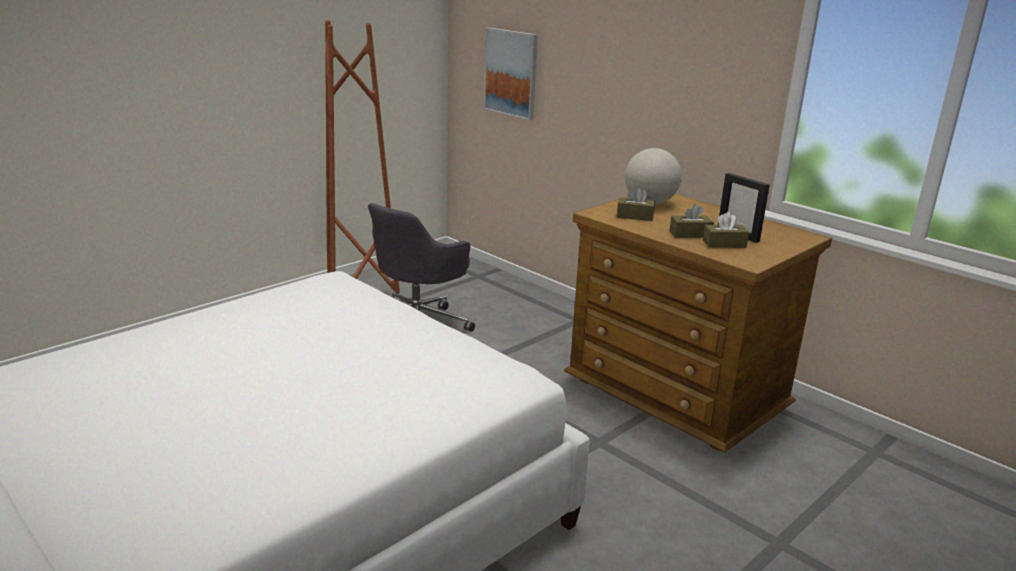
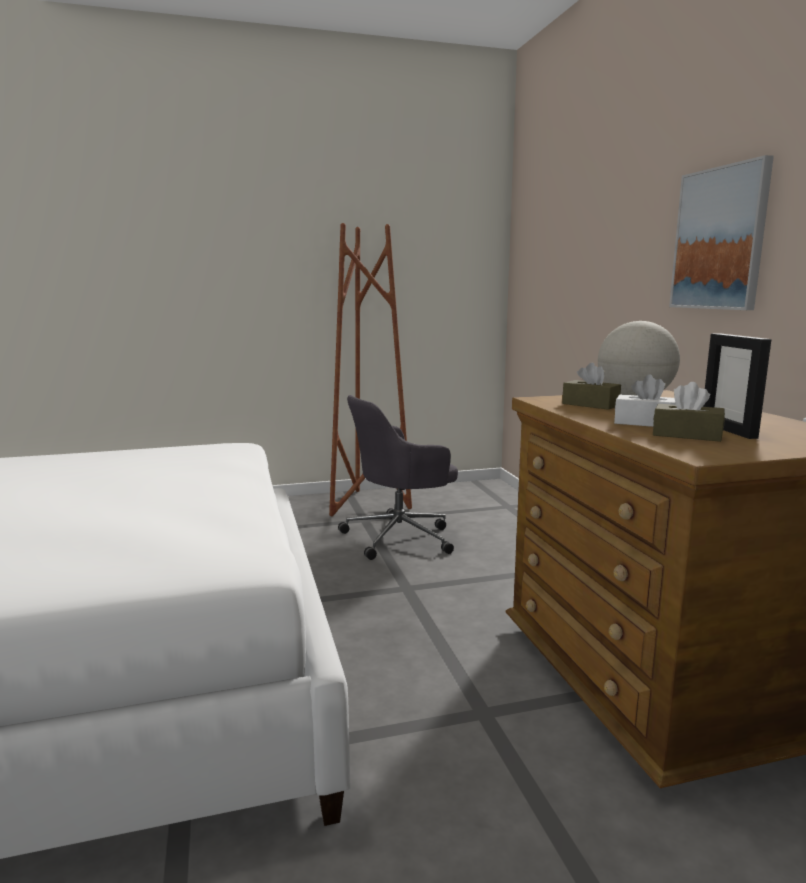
camera: 30 degrees right, 10 degrees down
picture [484,28,538,121] -> picture moved to [669,155,774,310]
brown tissue box [669,204,714,238] -> white tissue box [614,374,676,427]

